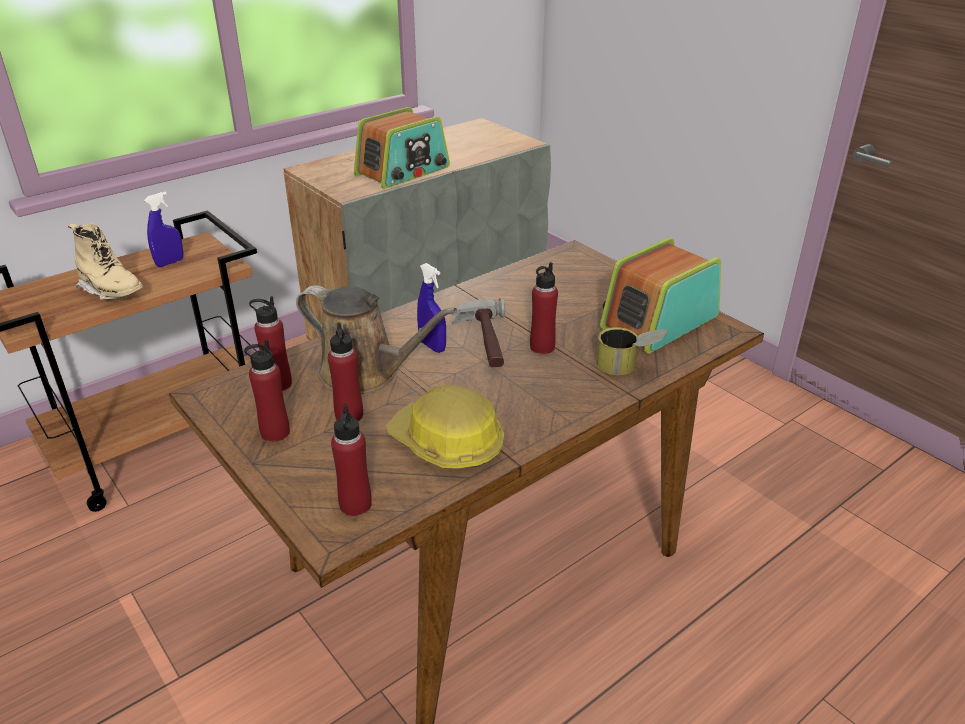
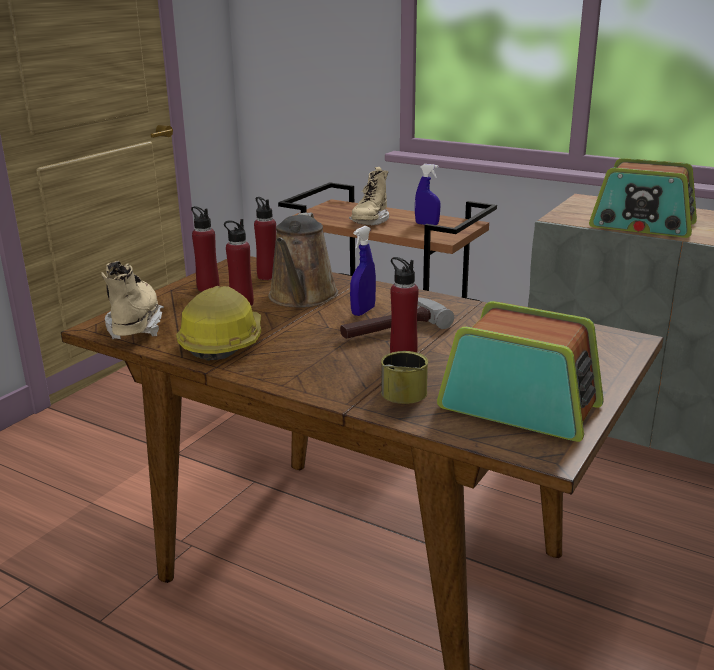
camera: 70 degrees right, 10 degrees down
red bottle [331,404,372,516] -> beige boot [102,261,164,339]

